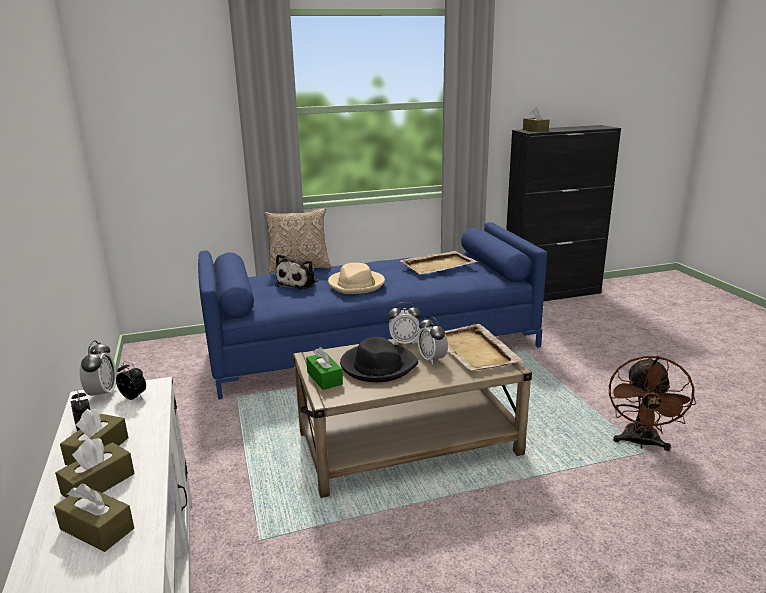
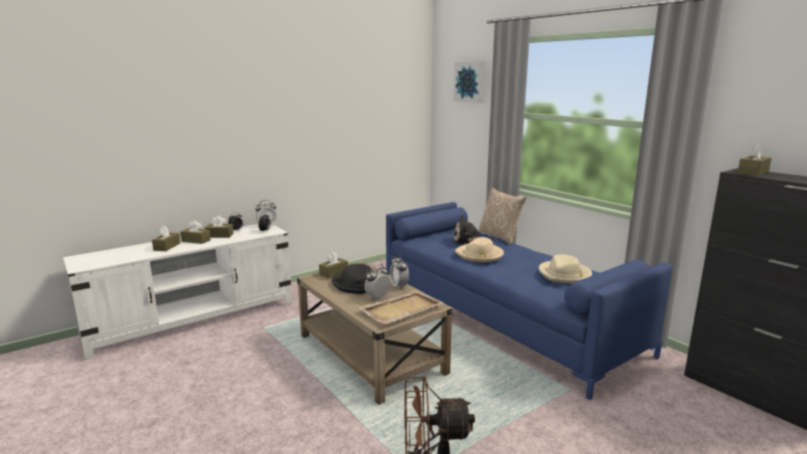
camera: 70 degrees right, 5 degrees down
green tissue box [306,347,343,390] -> brown tissue box [319,252,348,279]
beige tray [401,251,477,274] -> beige hat [539,254,592,283]
none -> picture [454,61,486,103]

